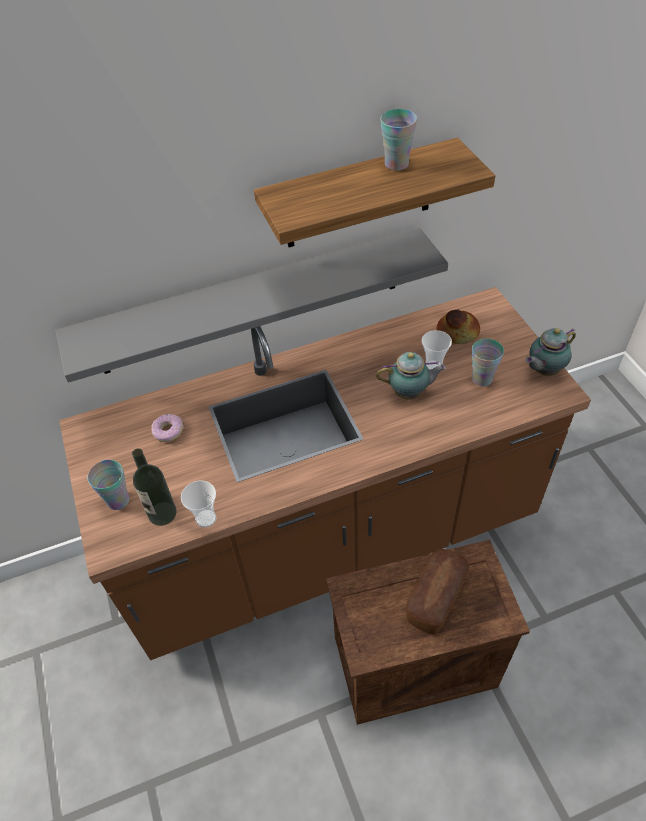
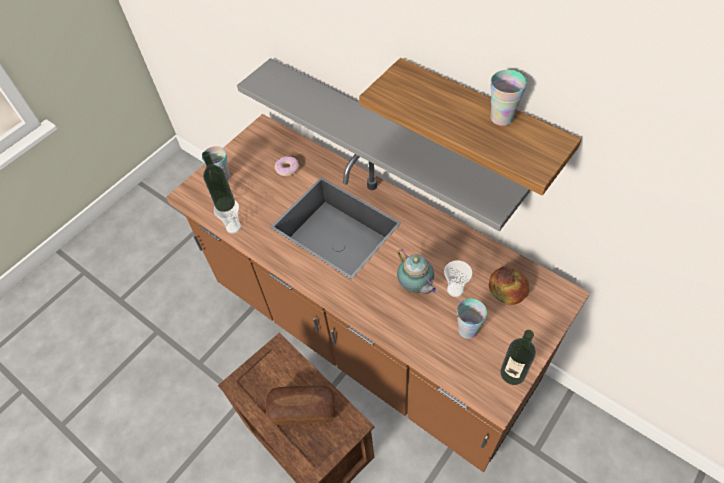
camera: 60 degrees right, 5 degrees up
teapot [525,328,576,376] -> bottle [500,330,536,385]

